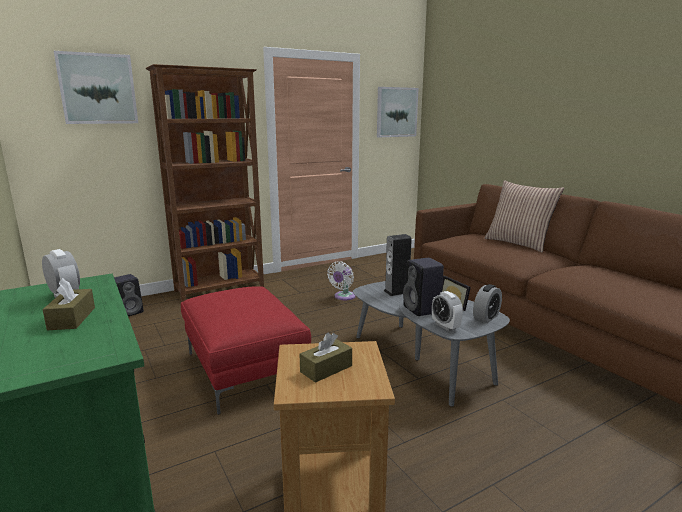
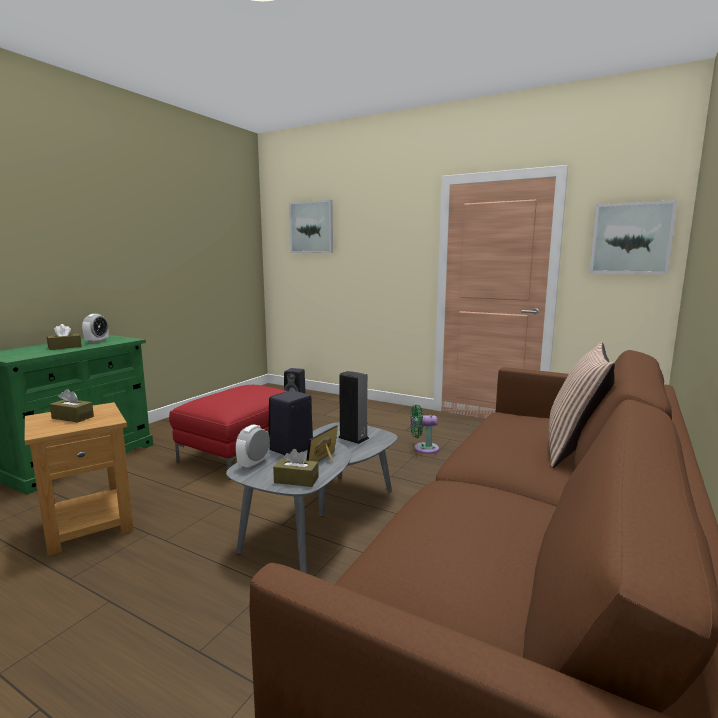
camera: 60 degrees right, 5 degrees down
brown bookcase [146,64,264,302] -> none
white fan [327,261,356,300] -> green fan [410,405,439,454]
alarm clock [473,284,502,323] -> brown tissue box [273,449,319,487]

